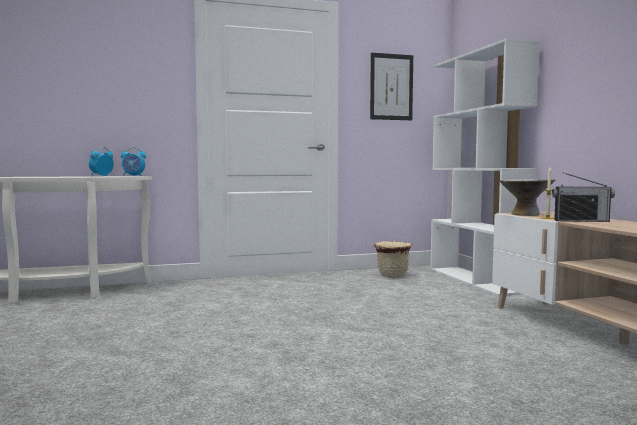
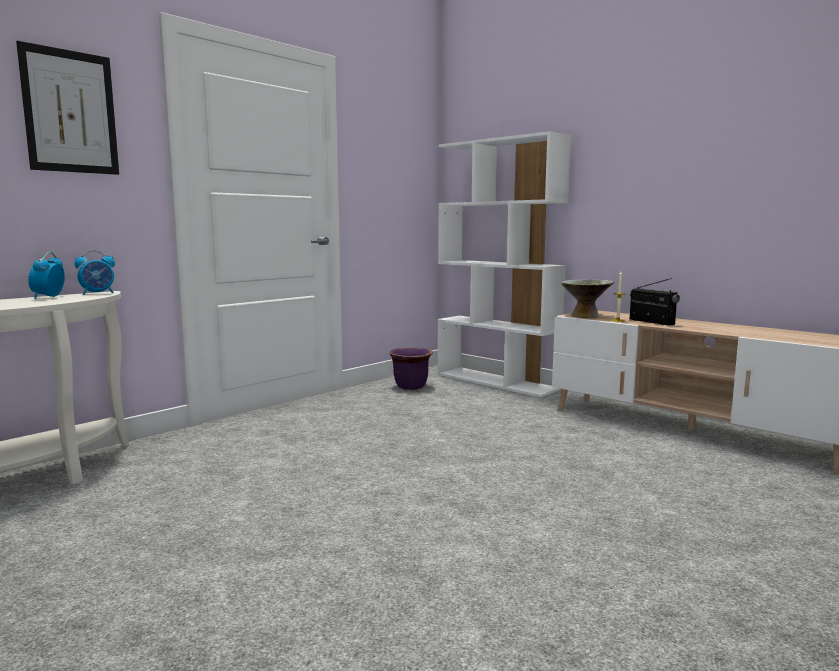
camera: 30 degrees left, 5 degrees up
picture [370,53,413,120] -> picture moved to [16,41,119,175]
beige planter [374,241,413,278] -> purple planter [389,347,433,390]
radio [552,172,615,222] -> radio turned 105 degrees counterclockwise [630,278,680,326]

